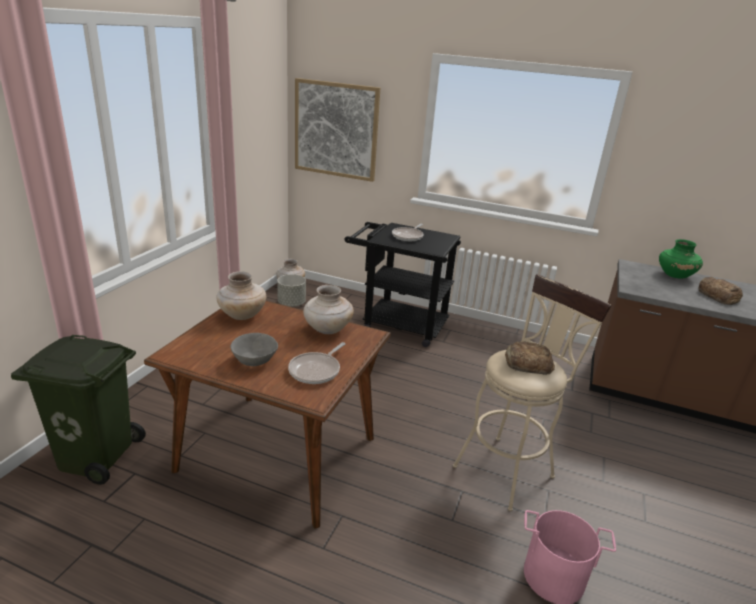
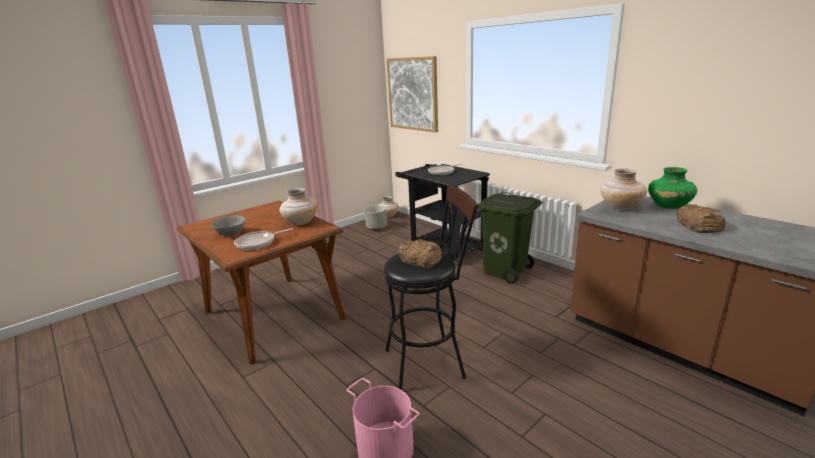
camera: 30 degrees right, 5 degrees down
green trash can [11,335,146,485] -> green trash can moved to [477,192,543,284]
beige vase [216,271,266,320] -> beige vase moved to [601,168,647,210]
beige stool [453,274,611,511] -> black stool [384,183,478,391]

